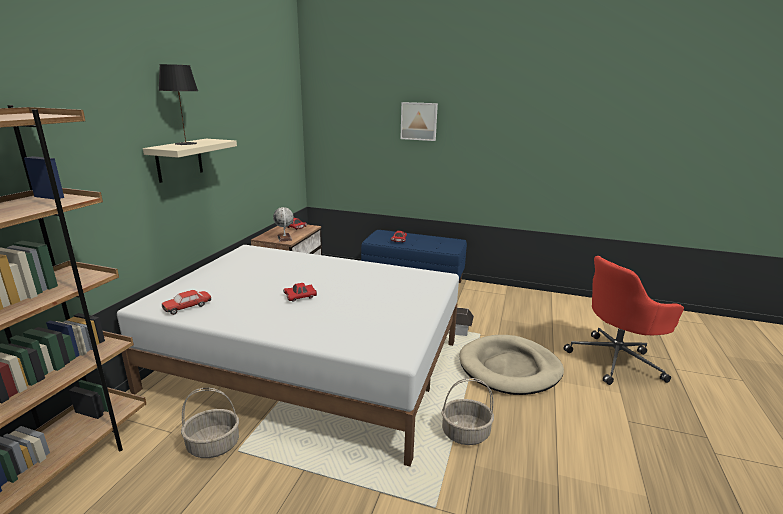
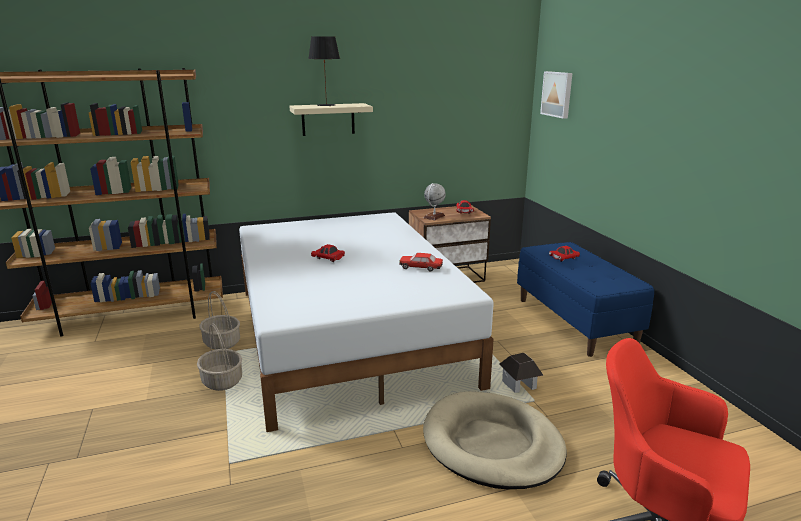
camera: 55 degrees right, 0 degrees up
toy car [162,290,211,315] -> toy car moved to [399,253,443,271]
picture [400,102,438,141] -> picture moved to [540,71,572,119]
basket [442,378,494,445] -> basket moved to [197,323,242,391]

